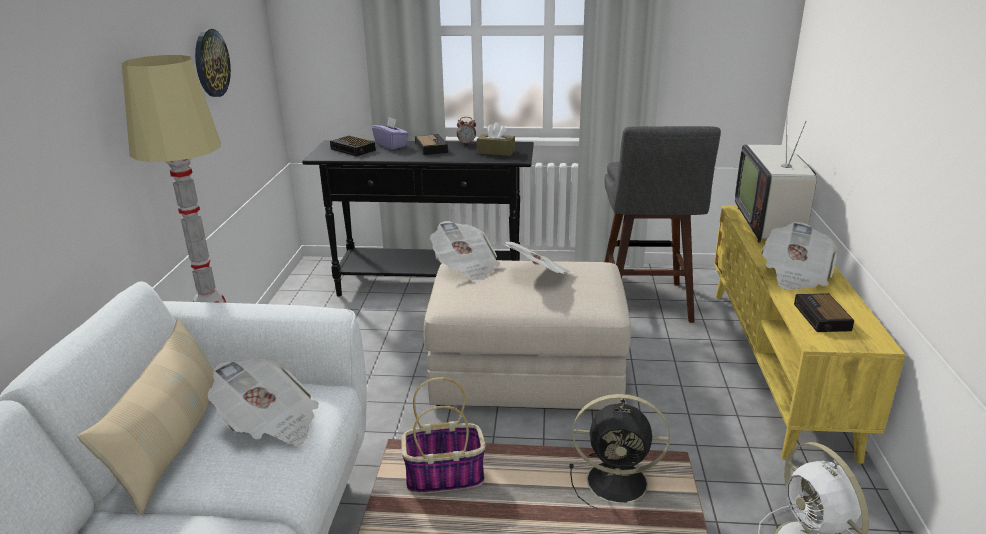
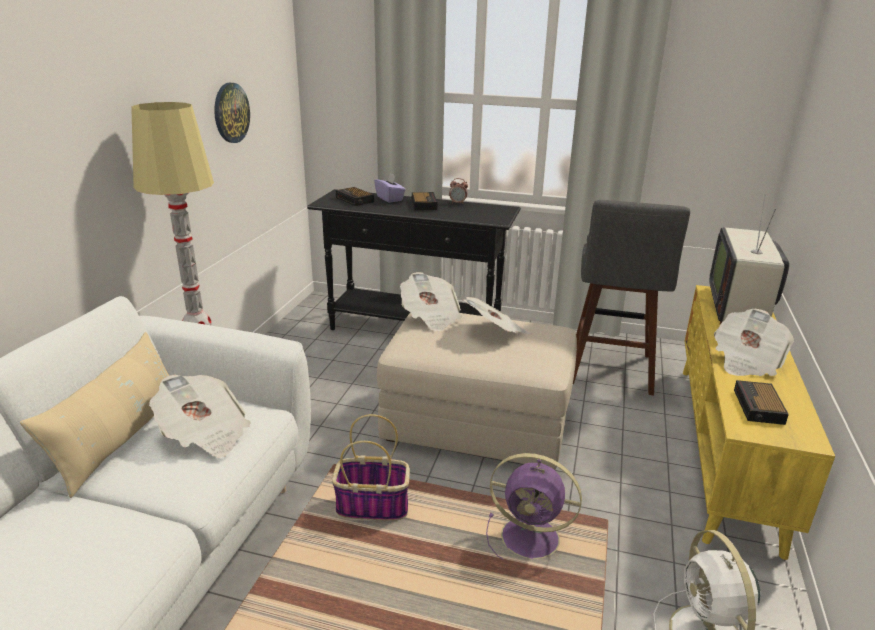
camera: 10 degrees right, 0 degrees up
brown tissue box [477,122,515,156] -> none
black fan [569,394,670,509] -> purple fan [486,453,582,560]

